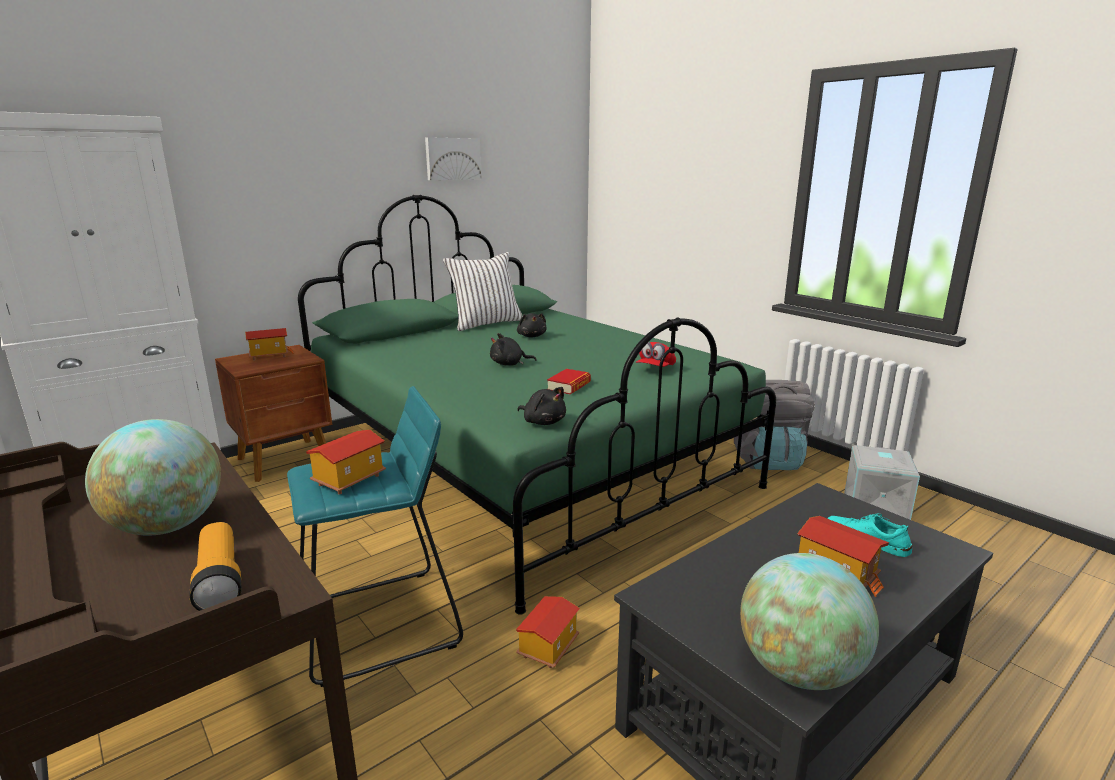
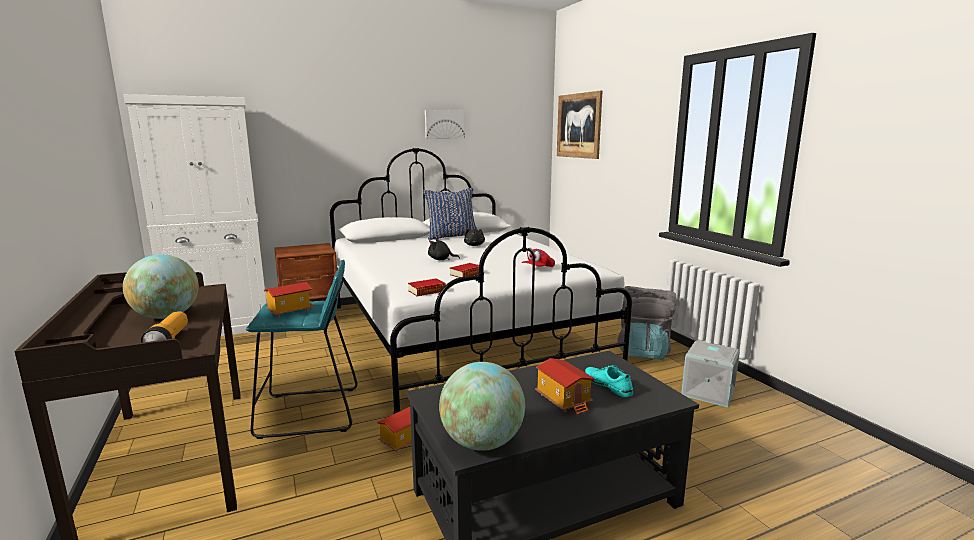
camera: 15 degrees right, 5 degrees down
toy house [245,328,294,361] -> none
green bed [298,195,776,615] -> white bed [330,148,632,414]
white pillow [443,252,522,331] -> blue pillow [423,188,477,240]
black plush toy [517,387,566,425] -> book [408,279,446,296]
none -> picture [557,91,602,159]

